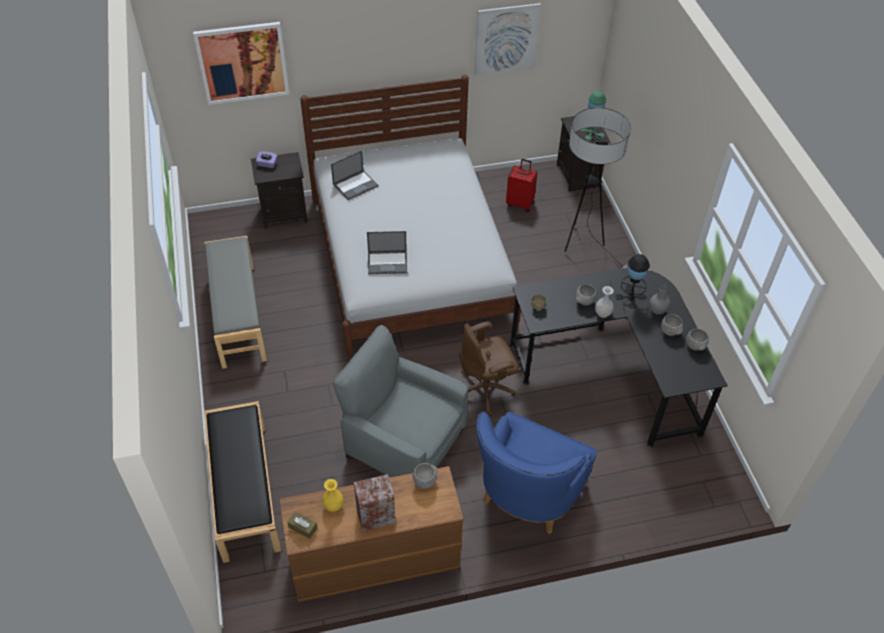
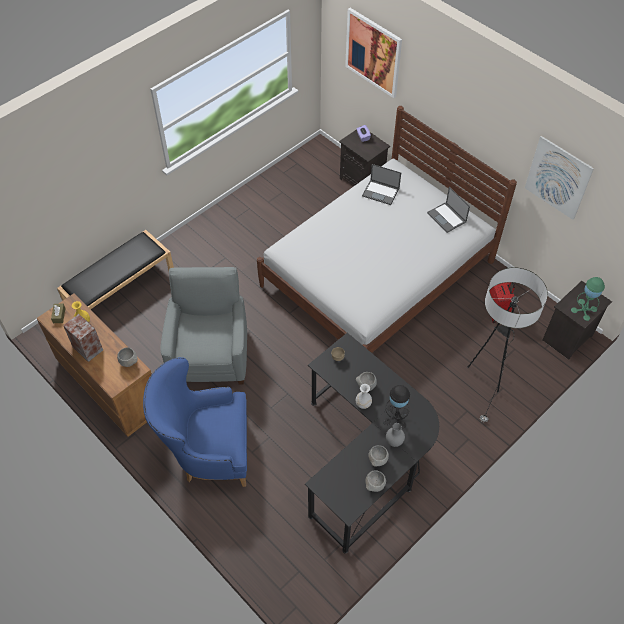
camera: 60 degrees right, 5 degrees up
grey bench [204,236,267,369] -> none
laptop [367,231,407,274] -> laptop moved to [427,187,470,233]
brown office chair [459,321,519,416] -> none

